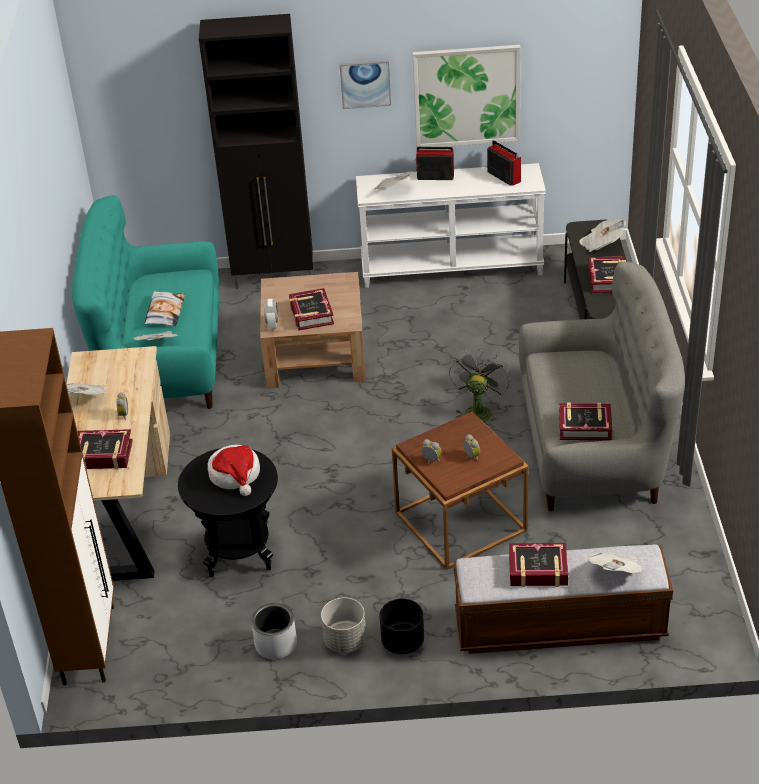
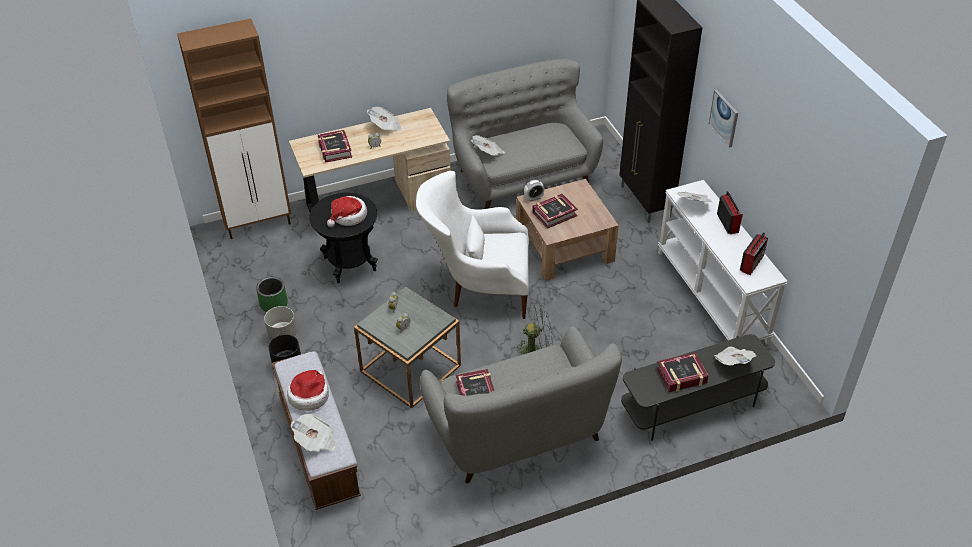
camera: 70 degrees right, 5 degrees up
turquoise sofa [72,195,219,409] -> grey sofa [447,59,603,209]
pillow [144,291,185,326] -> none
grey planter [251,603,297,659] -> green planter [256,277,288,312]
brown side table [392,412,528,570] -> grey side table [354,287,461,408]
picture [413,45,521,147] -> none
book [509,543,568,587] -> hat [287,370,329,411]
none -> white armchair [416,171,529,319]

